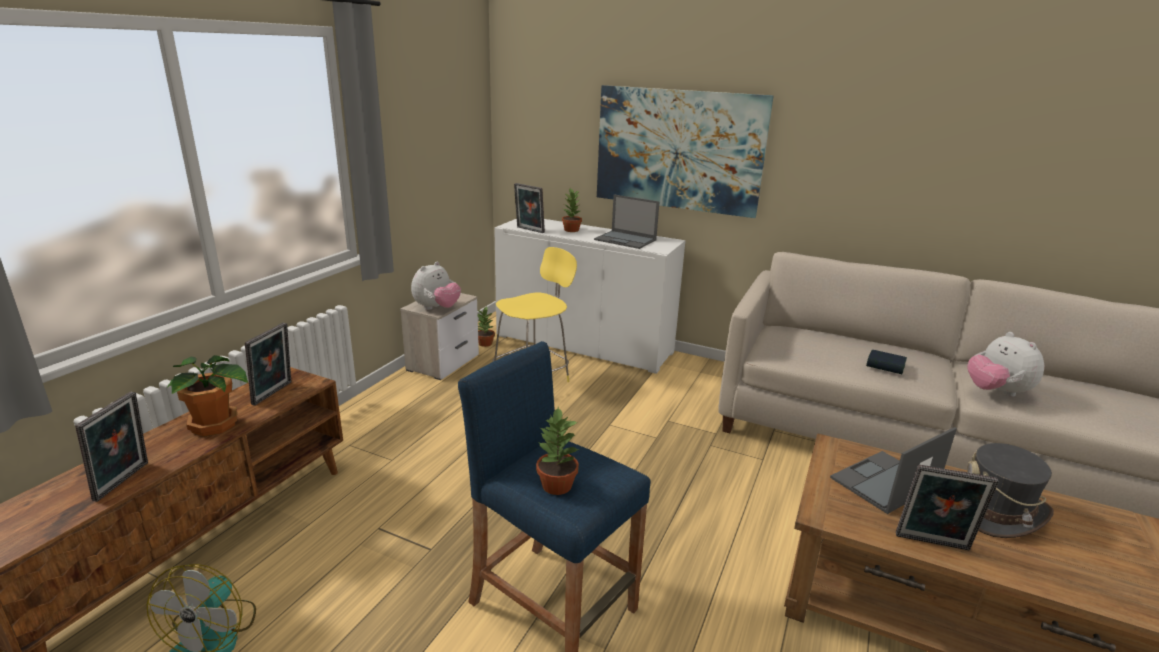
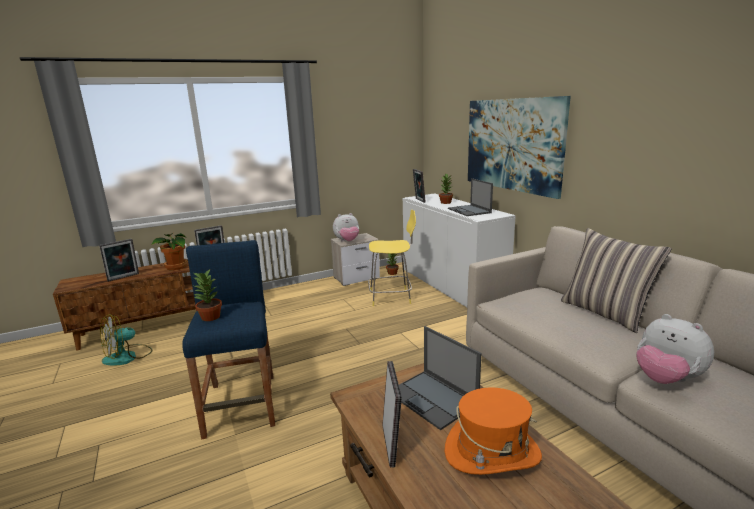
camera: 40 degrees right, 5 degrees down
laptop [830,427,957,514] -> laptop turned 135 degrees counterclockwise [399,326,481,430]
book [866,350,907,374] -> none
picture frame [896,465,999,551] -> picture frame turned 150 degrees counterclockwise [383,361,402,467]
grey hat [962,443,1054,538] -> orange hat [445,387,542,475]
plush toy [968,332,1044,397] -> plush toy turned 60 degrees counterclockwise [636,314,714,384]
none -> pillow [561,228,672,333]

